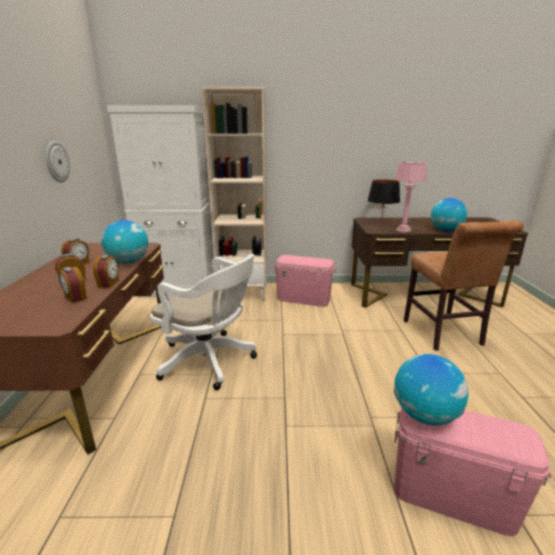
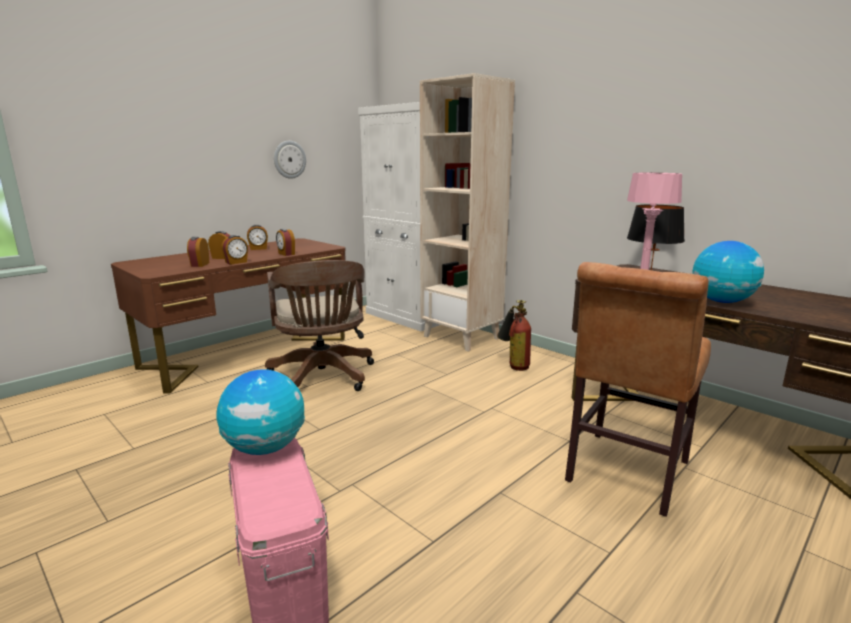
camera: 45 degrees right, 5 degrees down
globe [102,220,149,264] -> alarm clock [276,229,295,256]
white office chair [150,254,257,390] -> brown office chair [265,260,374,391]
pink storage box [274,255,336,307] -> fire extinguisher [497,300,531,371]

